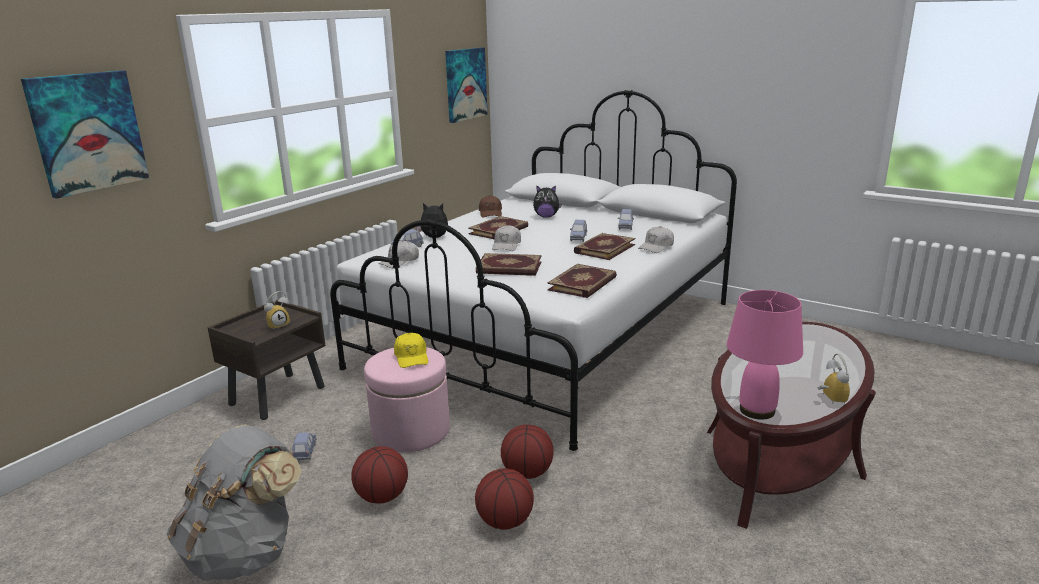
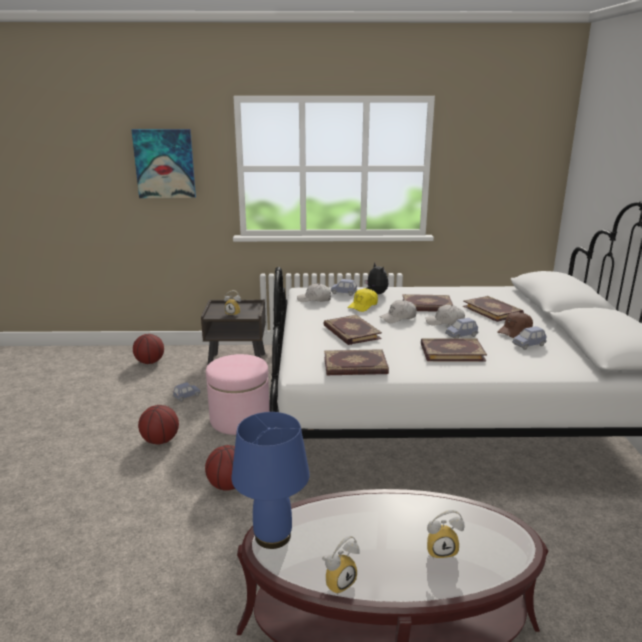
camera: 55 degrees right, 0 degrees up
grey backpack [167,424,302,581] -> none
yellow cap [394,333,428,368] -> yellow cap moved to [347,288,378,312]
picture [445,47,488,123] -> none
basketball [475,468,534,530] -> basketball moved to [133,334,164,364]
brown cap [479,195,502,218] -> brown cap moved to [497,312,533,338]
plush toy [533,185,562,218] -> book [463,296,524,322]
white cap [638,226,674,253] -> white cap moved to [425,305,465,325]
pink table lamp [727,290,803,420] -> blue table lamp [232,412,310,549]
none -> alarm clock [427,510,465,559]

